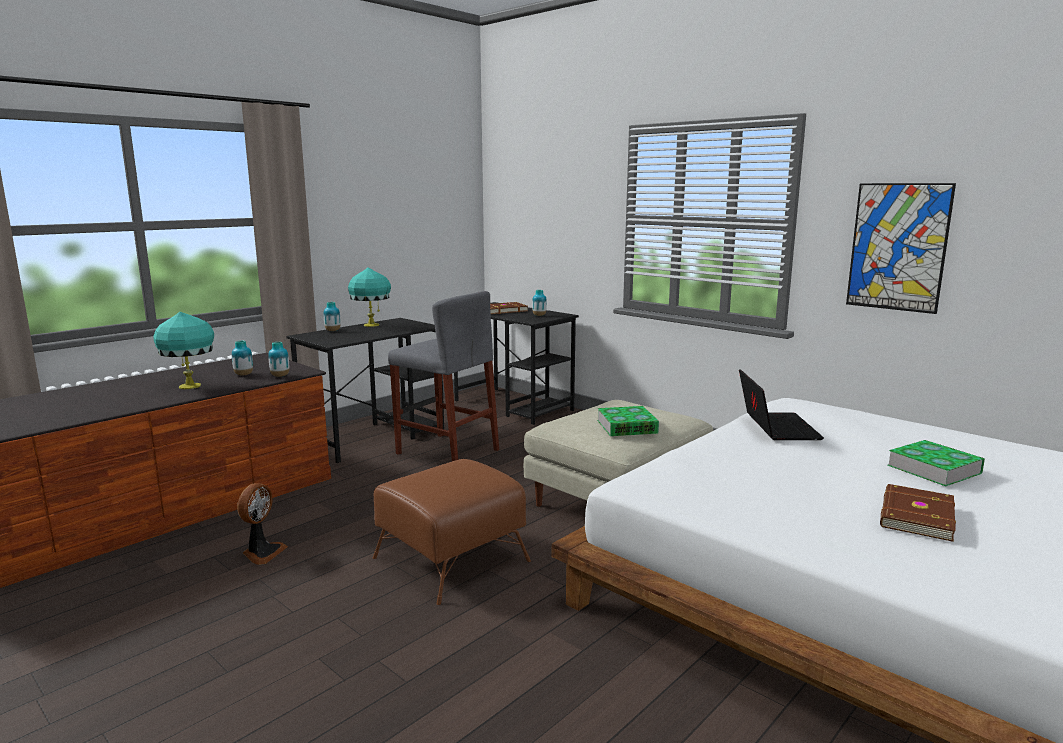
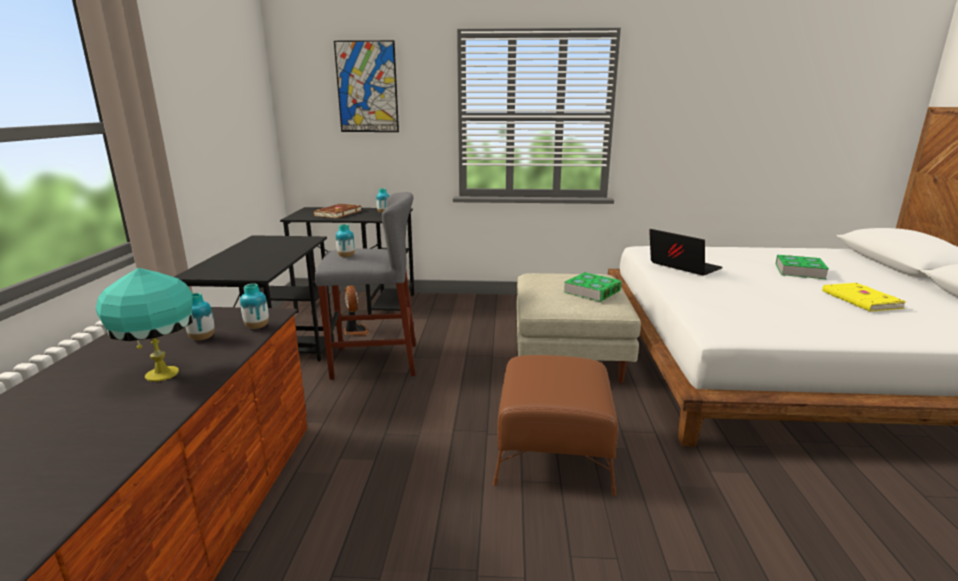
camera: 40 degrees left, 5 degrees up
fan [237,483,288,565] -> fan moved to [344,285,369,335]
vase [324,302,341,331] -> vase moved to [336,224,355,257]
turquoise table lamp [348,267,391,327] -> none
picture [846,183,956,314] -> picture moved to [334,40,399,132]
brown book [880,484,956,542] -> yellow book [822,283,906,312]

